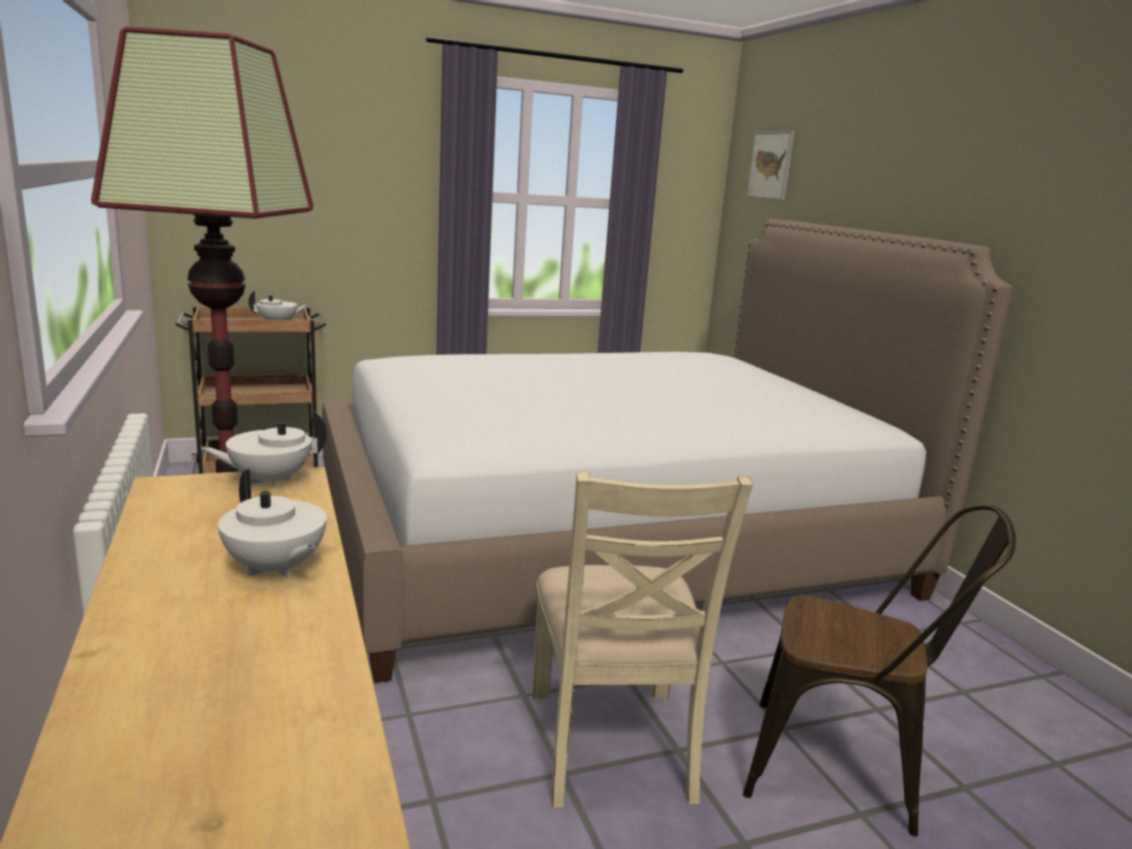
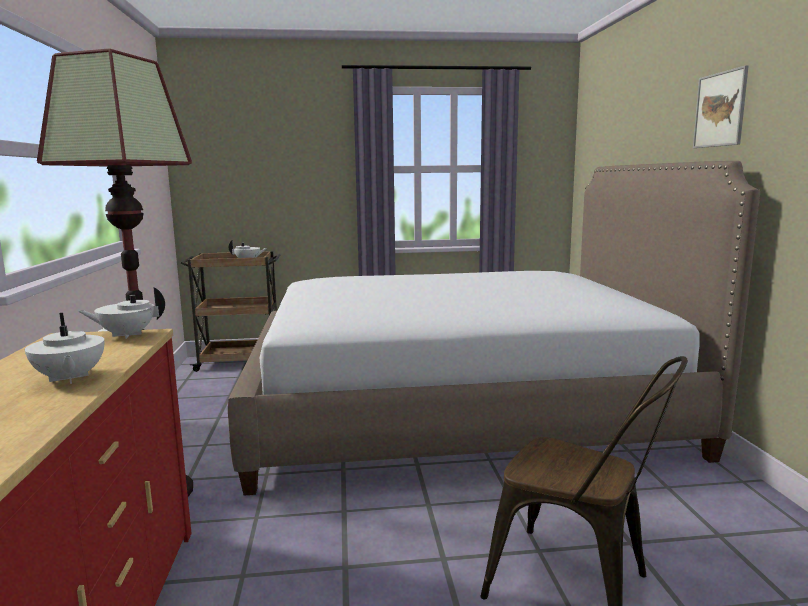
camera: 15 degrees right, 5 degrees down
beige chair [532,472,753,808] -> none
picture [747,131,794,200] -> picture moved to [693,65,749,148]

